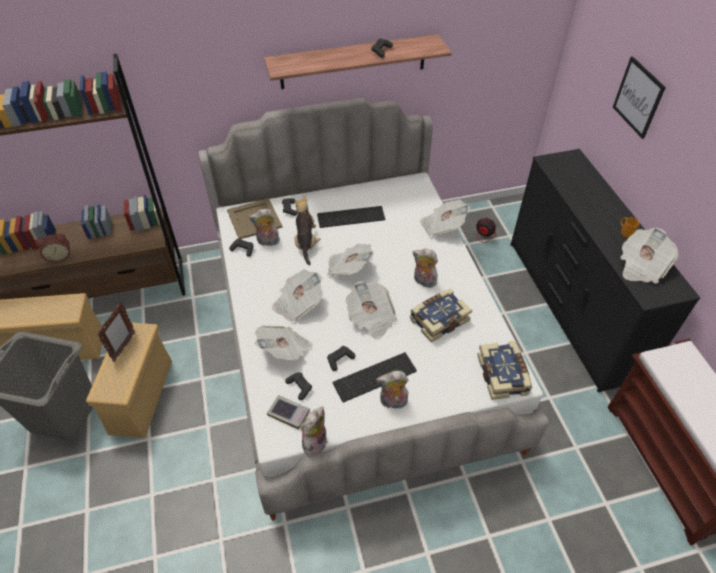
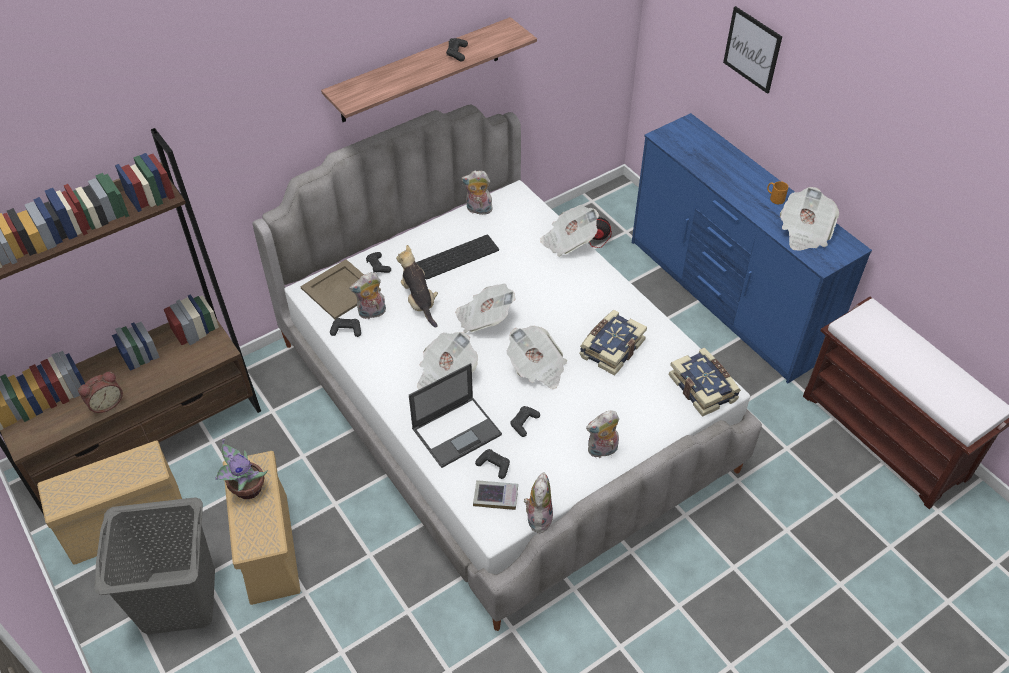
camera: 20 degrees left, 0 degrees up
picture frame [97,302,135,362] -> potted plant [216,439,268,499]
newspaper [255,326,313,361] -> laptop [409,363,502,468]
keyboard [333,352,417,402] -> none
plush toy [413,248,440,289] -> plush toy moved to [461,171,493,215]
black dresser [511,149,700,392] -> blue dresser [632,113,872,383]

